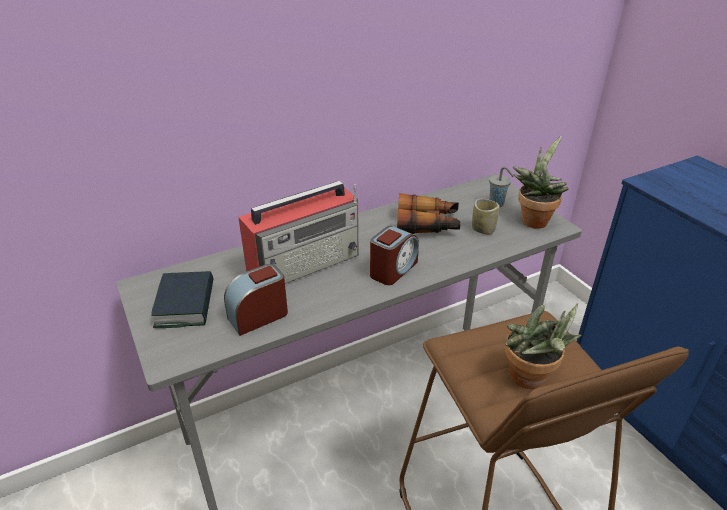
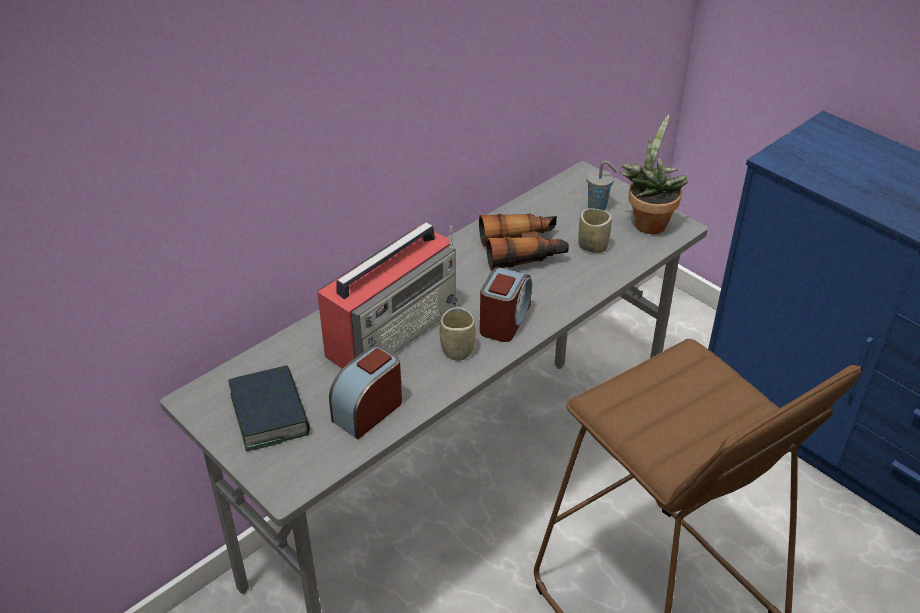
camera: 15 degrees left, 5 degrees up
potted plant [505,303,581,389] -> none
none -> cup [440,307,476,361]

